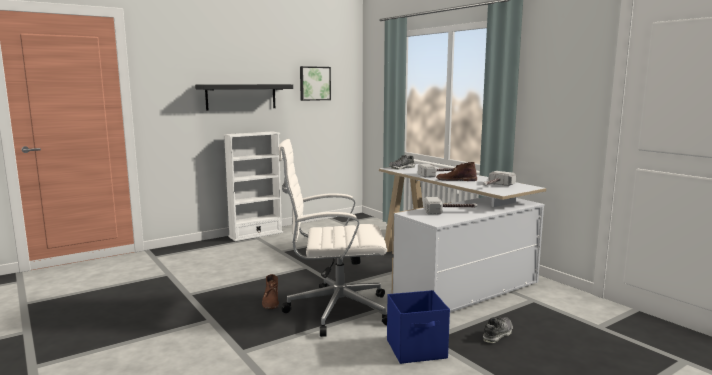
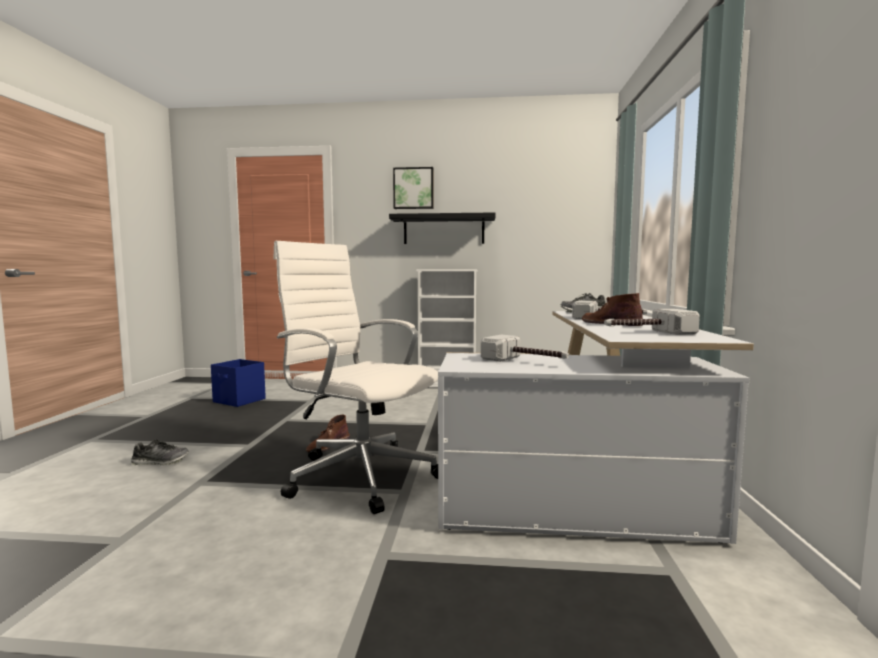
camera: 40 degrees right, 5 degrees down
picture [300,66,331,101] -> picture moved to [393,167,433,209]
blue storage box [387,290,450,364] -> blue storage box moved to [211,359,266,407]
shoe [483,317,513,343] -> shoe moved to [131,439,189,466]

